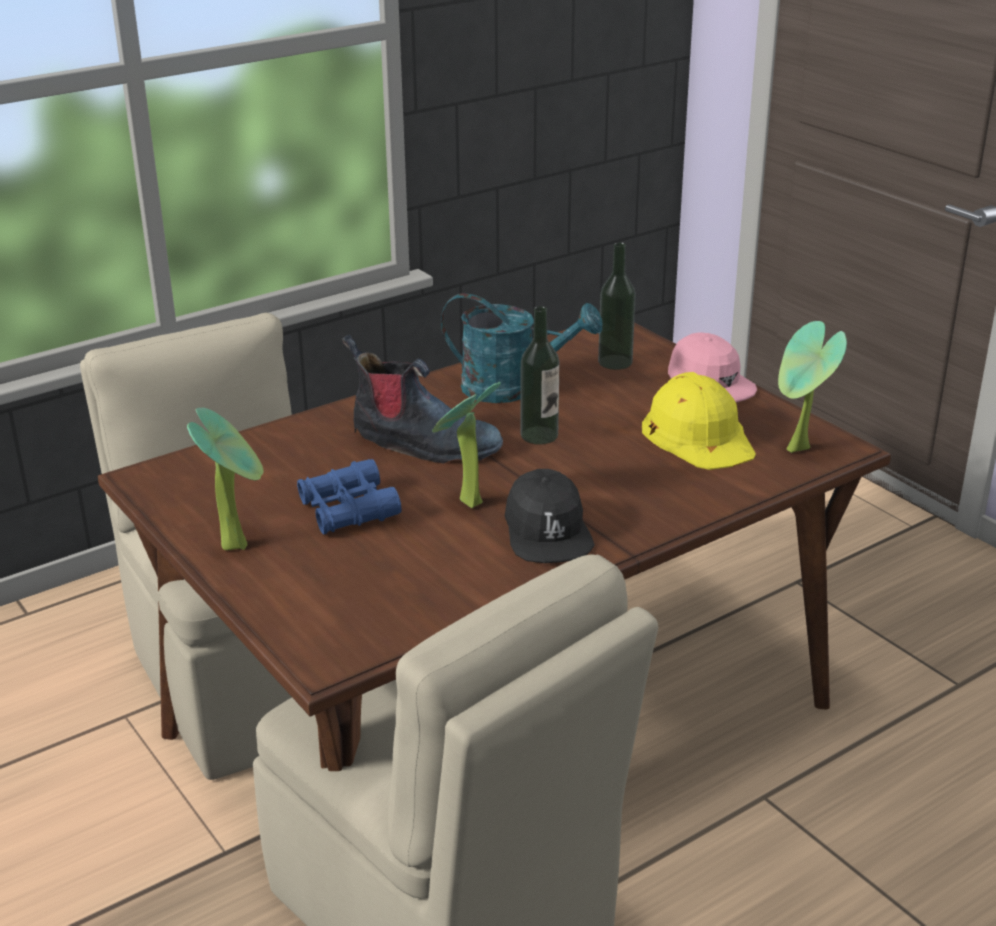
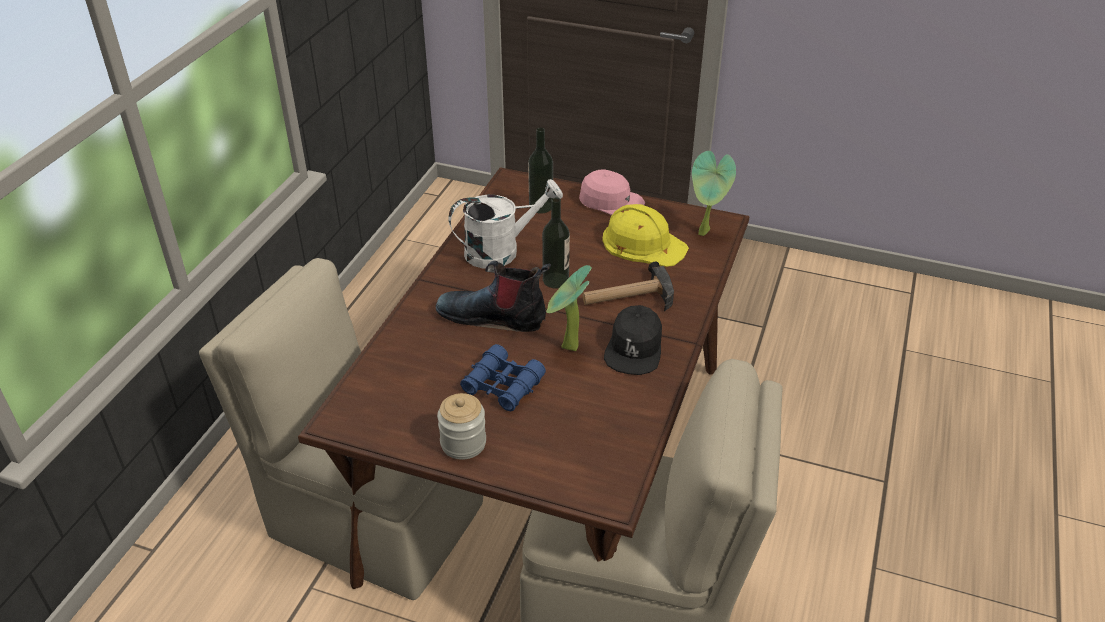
camera: 35 degrees left, 10 degrees up
potted plant [187,408,264,550] -> jar [437,393,486,460]
boot [342,334,503,464] -> boot turned 150 degrees counterclockwise [436,261,551,332]
turquoise watering can [441,293,602,403] -> white watering can [449,179,563,269]
black cap [505,469,595,563] -> black cap turned 60 degrees clockwise [604,305,662,375]
none -> hammer [583,262,674,311]

